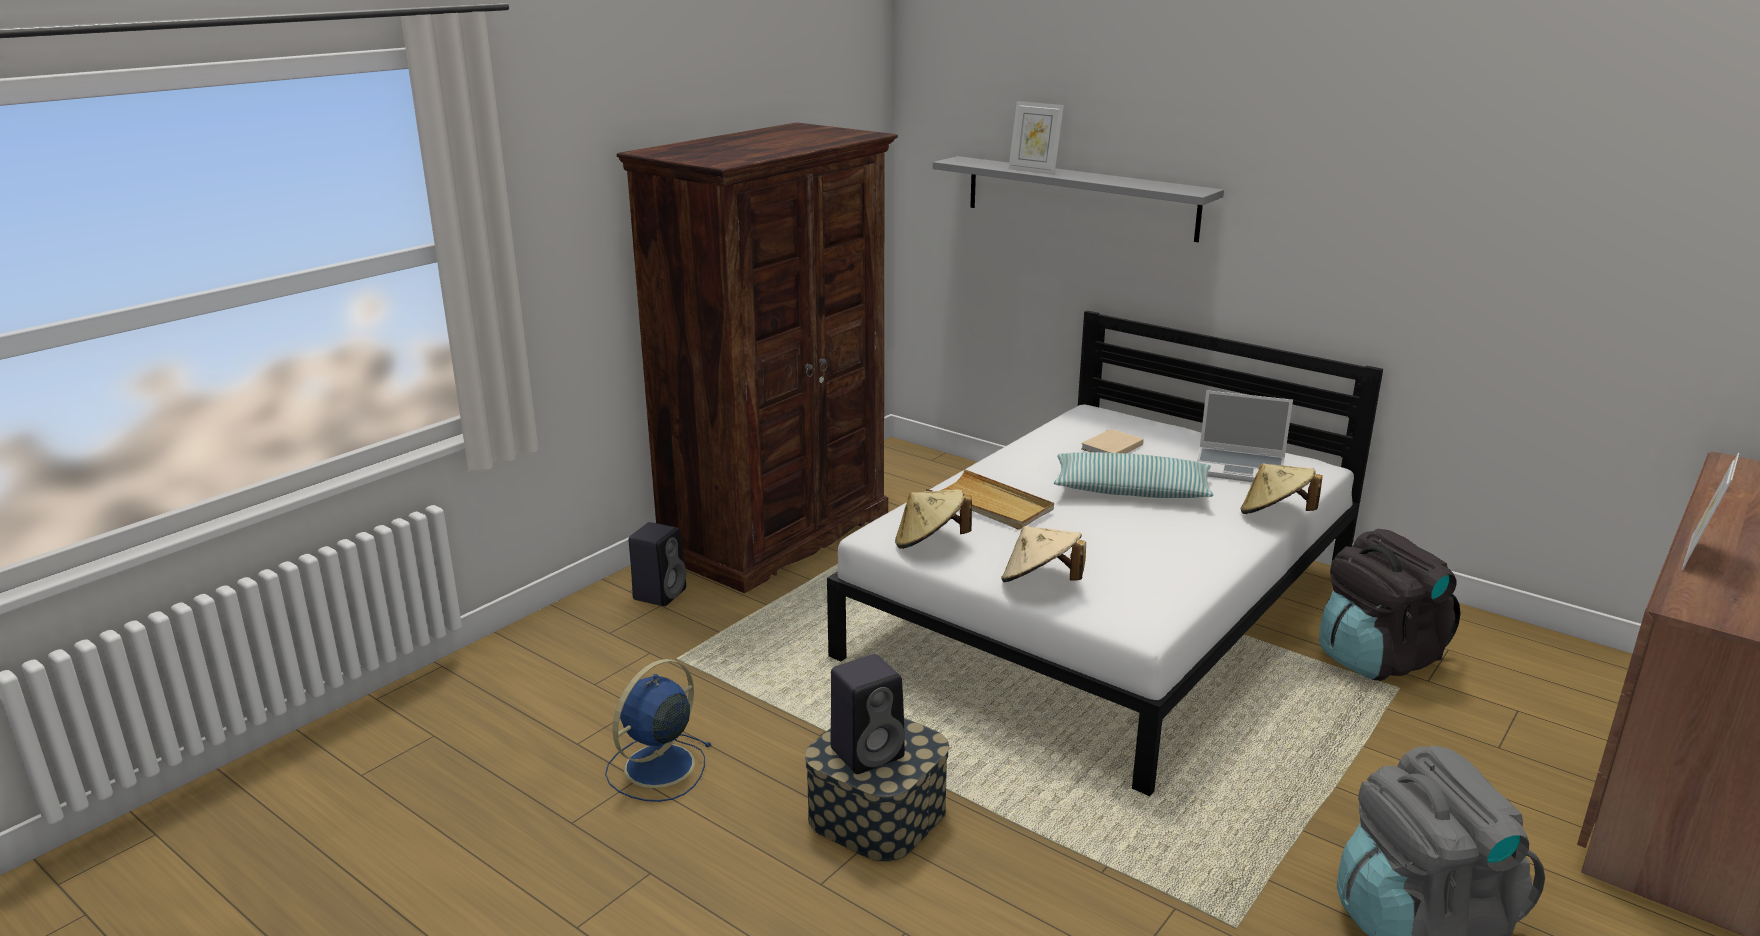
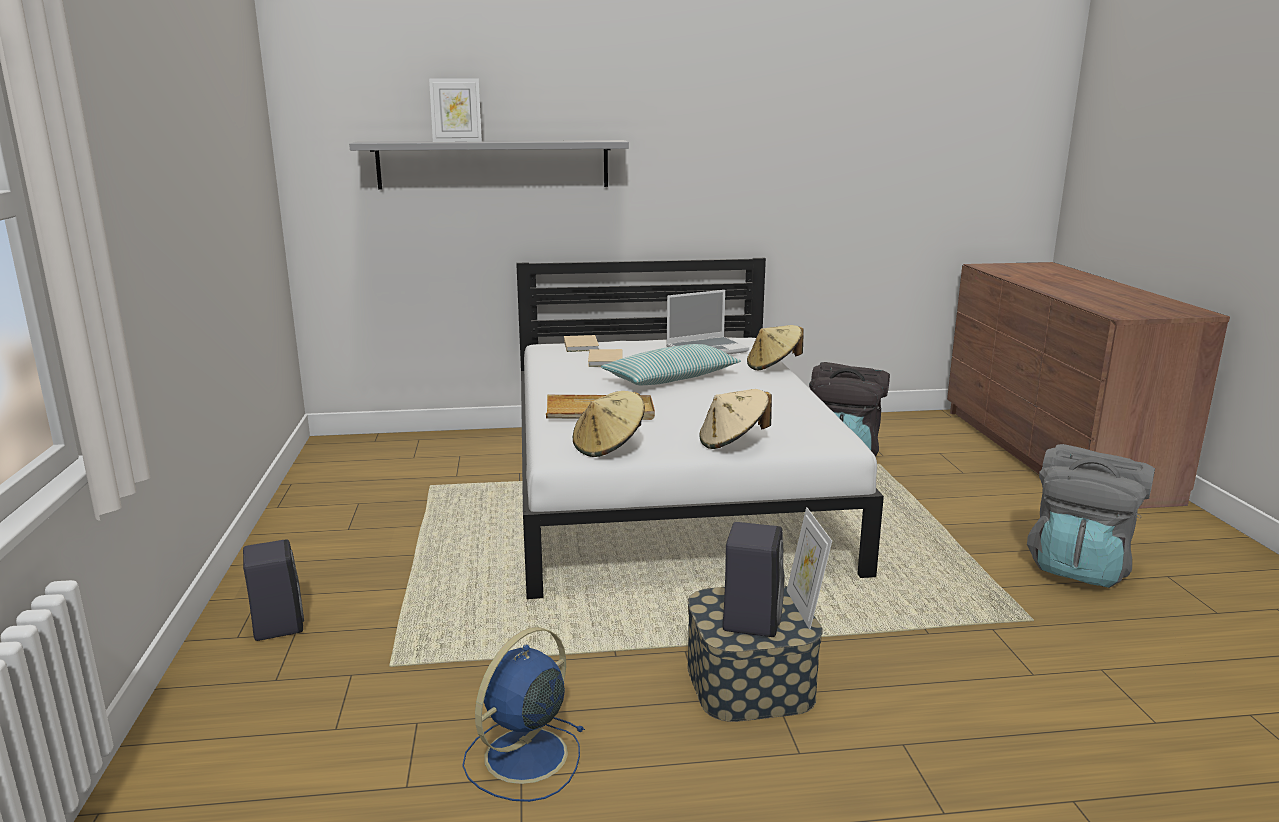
camera: 45 degrees left, 5 degrees down
blue fan [605,659,712,802] -> blue fan turned 45 degrees clockwise [462,627,585,802]
brown wardrobe [617,122,898,593] -> none
picture frame [1682,453,1739,570] -> picture frame moved to [787,507,832,630]
none -> beige book [564,335,599,352]

